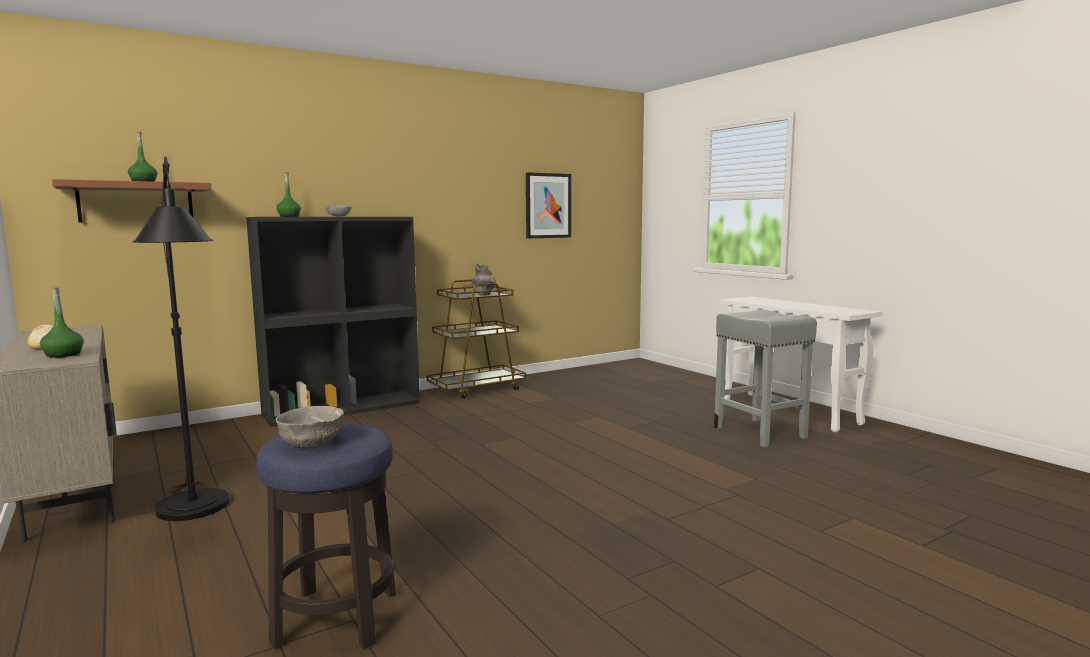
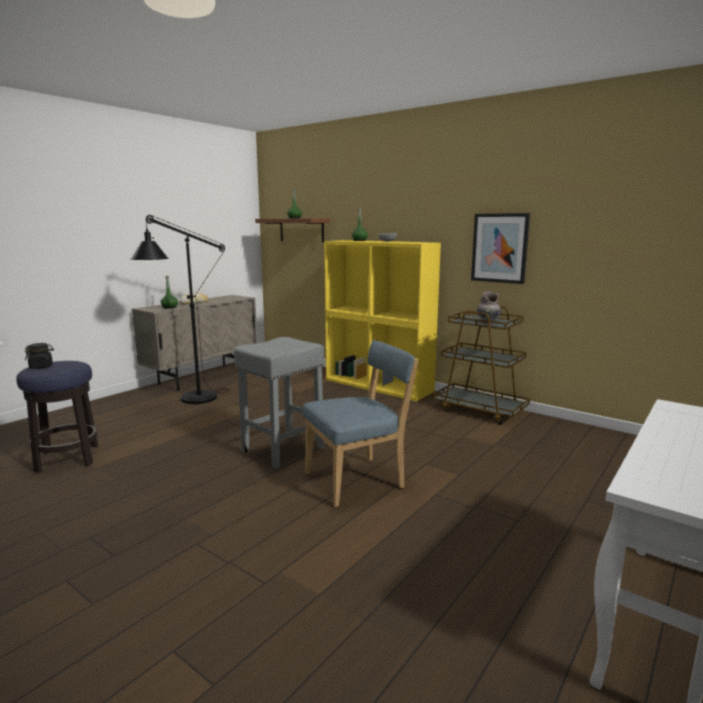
camera: 70 degrees right, 5 degrees up
black bookcase [246,217,420,427] -> yellow bookcase [324,240,441,401]
grey bowl [276,406,344,449] -> black jar [25,343,54,369]
picture [526,172,571,238] -> picture moved to [471,213,530,284]
grey stool [714,310,817,447] -> grey stool moved to [234,337,324,469]
none -> blue chair [303,340,419,507]

